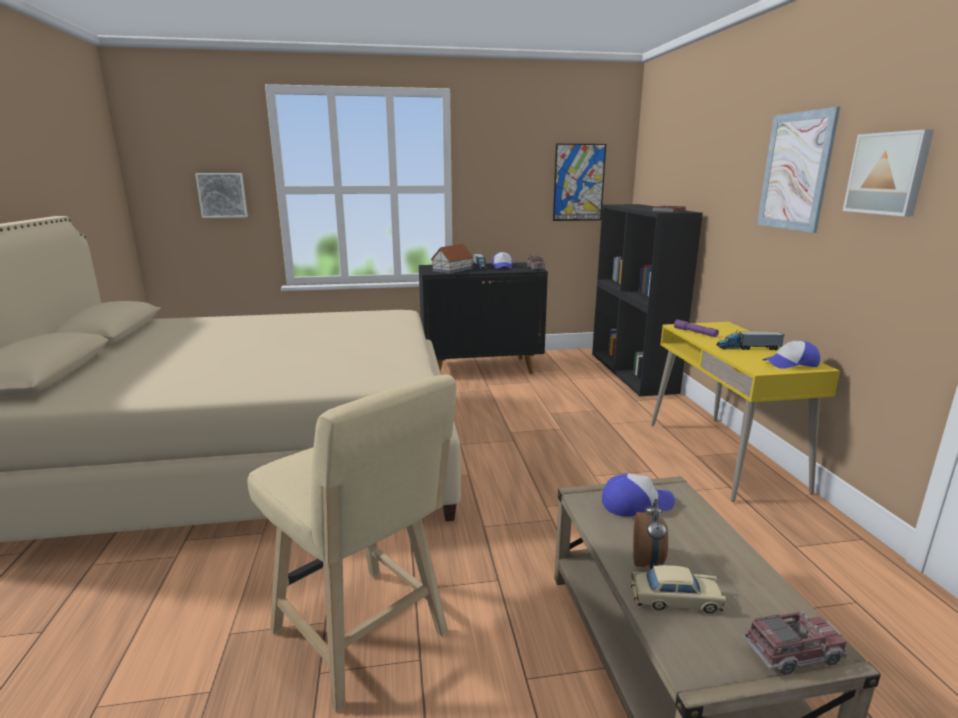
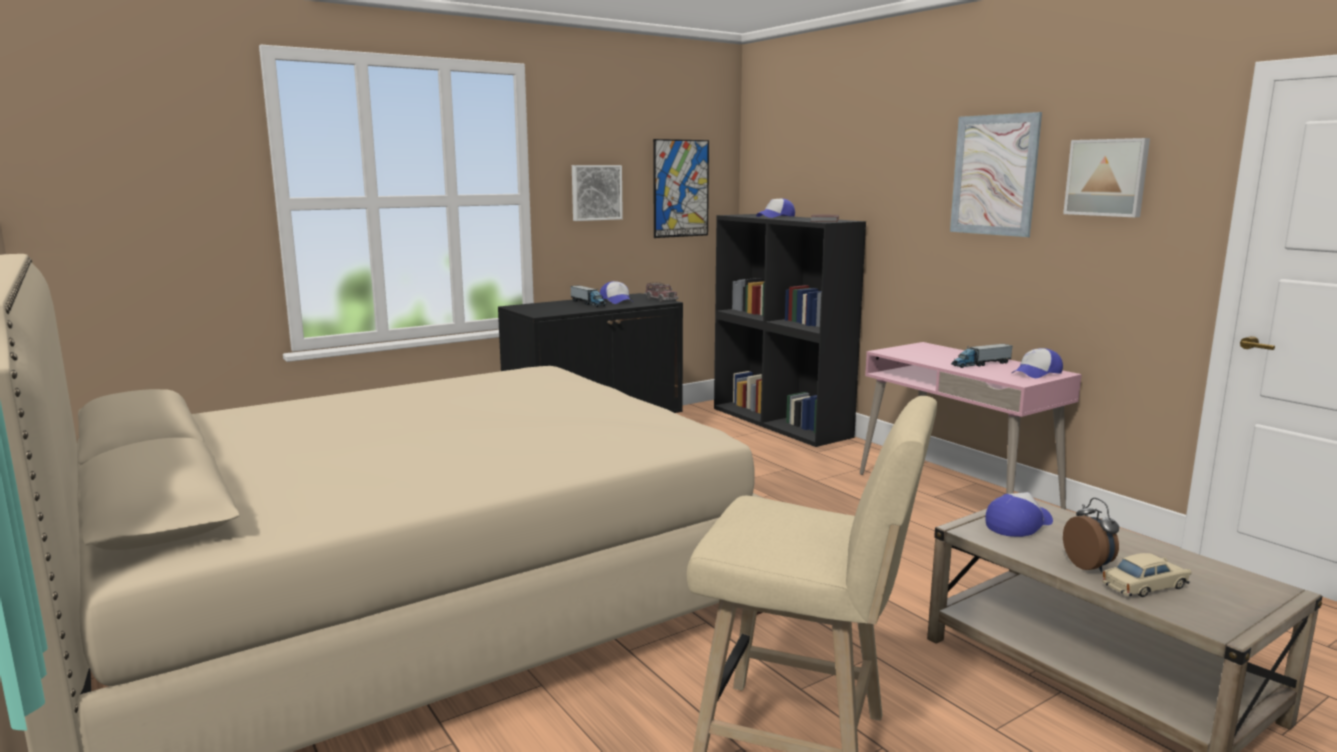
camera: 25 degrees left, 5 degrees down
picture [195,173,248,218] -> picture moved to [572,165,623,221]
toy house [430,244,473,274] -> none
yellow desk [651,322,840,502] -> pink desk [860,342,1082,510]
purple flashlight [674,319,719,337] -> none
toy truck [743,611,847,675] -> none
none -> cap [756,199,795,218]

